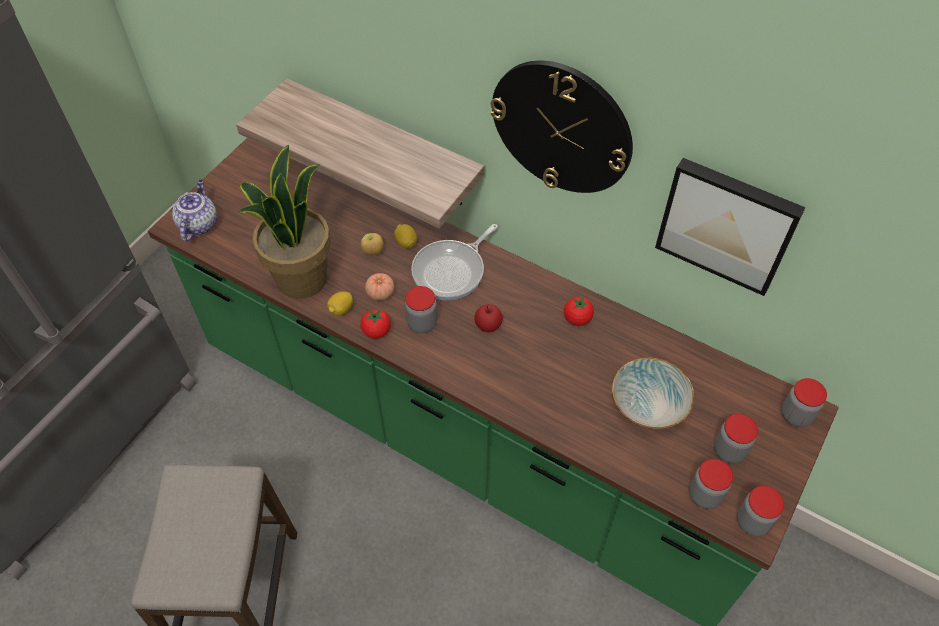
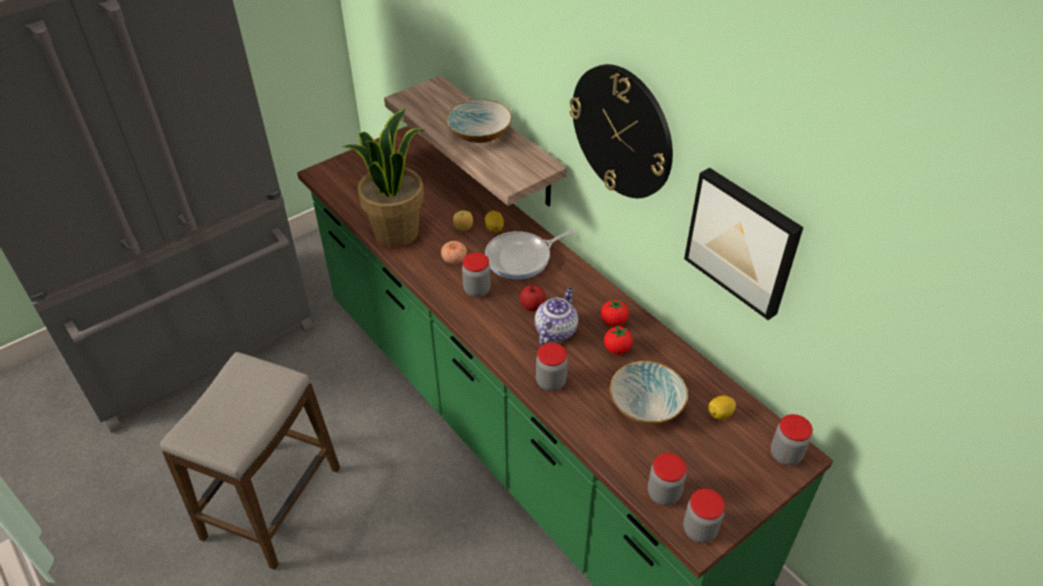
camera: 20 degrees right, 10 degrees down
teapot [172,179,217,242] -> teapot moved to [535,287,578,345]
lemon [327,292,353,316] -> lemon moved to [708,396,736,420]
tomato [360,309,391,339] -> tomato moved to [604,325,633,354]
jar [714,414,758,463] -> jar moved to [536,343,568,391]
none -> bowl [446,99,512,143]

